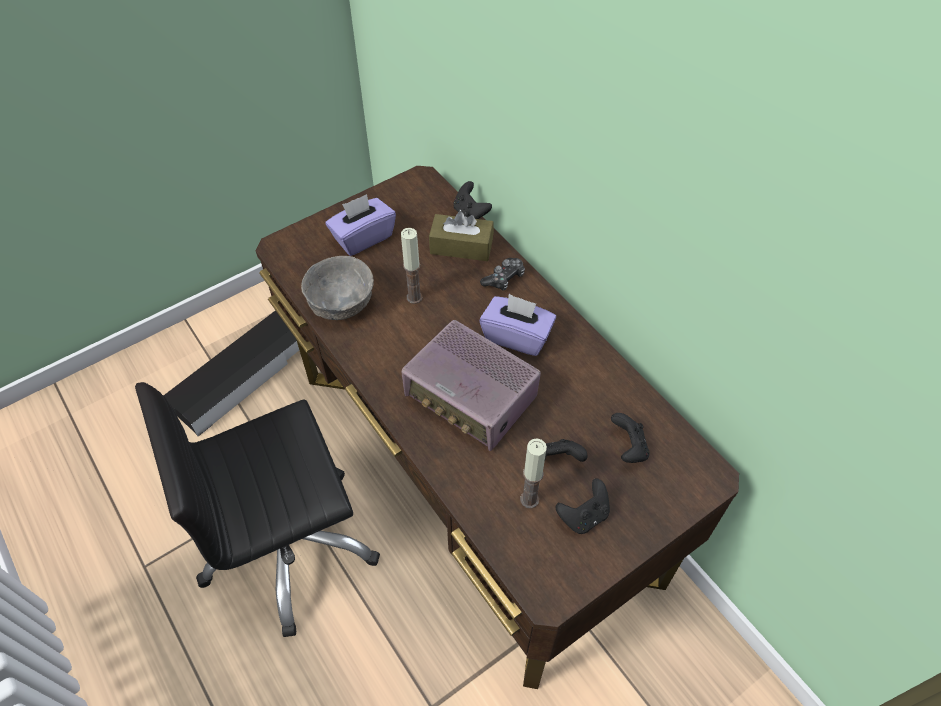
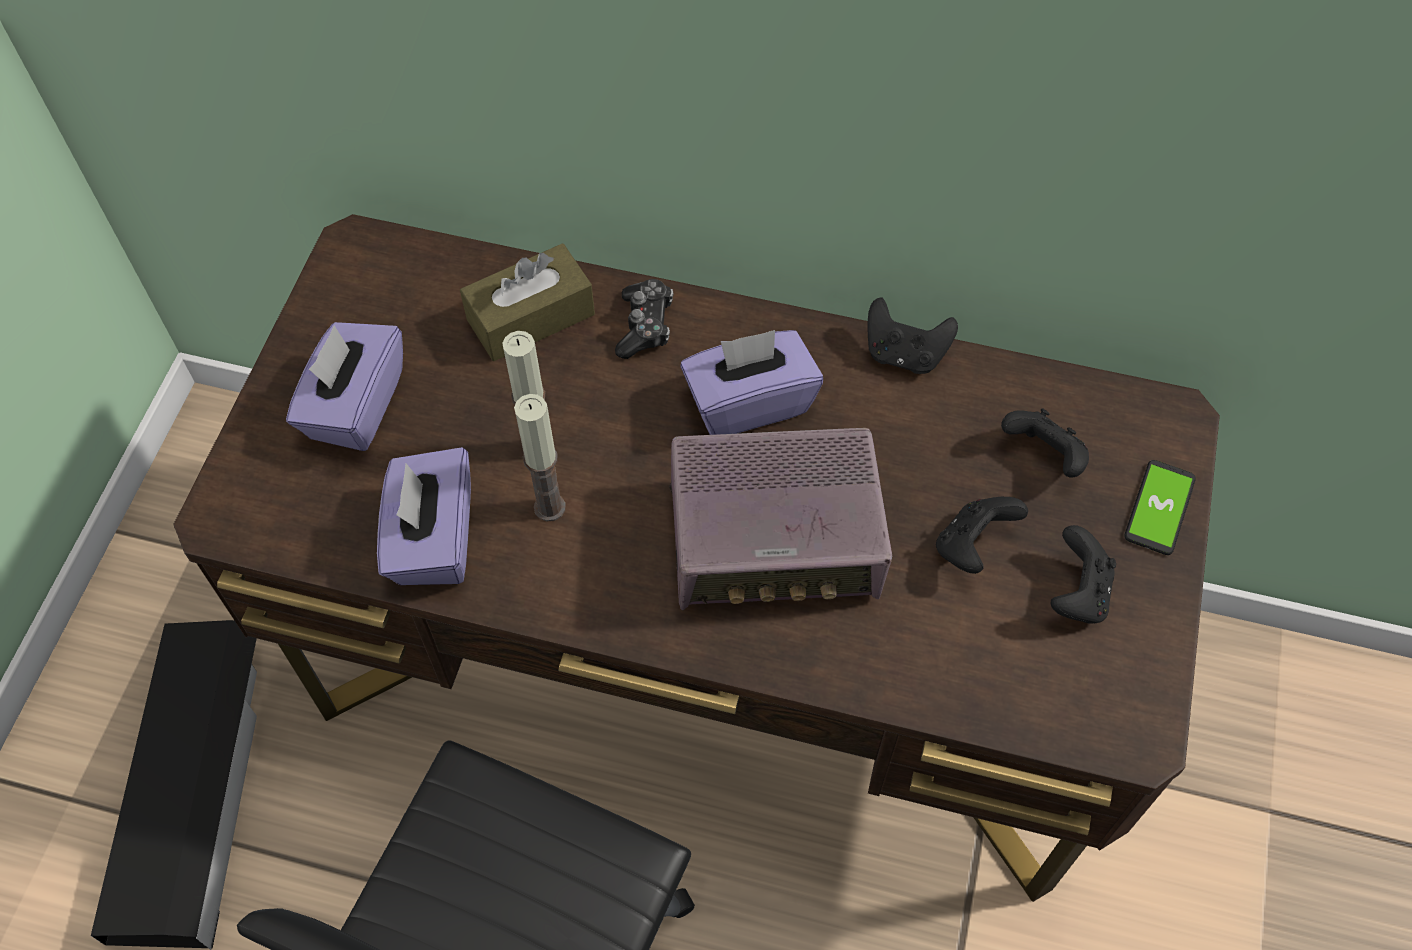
camera: 40 degrees left, 5 degrees up
grey bowl [301,256,374,320] -> purple tissue box [377,447,471,585]
black game controller [454,181,492,219] -> black game controller moved to [867,298,958,374]
candle [520,438,547,509] -> candle moved to [514,394,566,521]
none -> phone [1124,460,1196,555]

